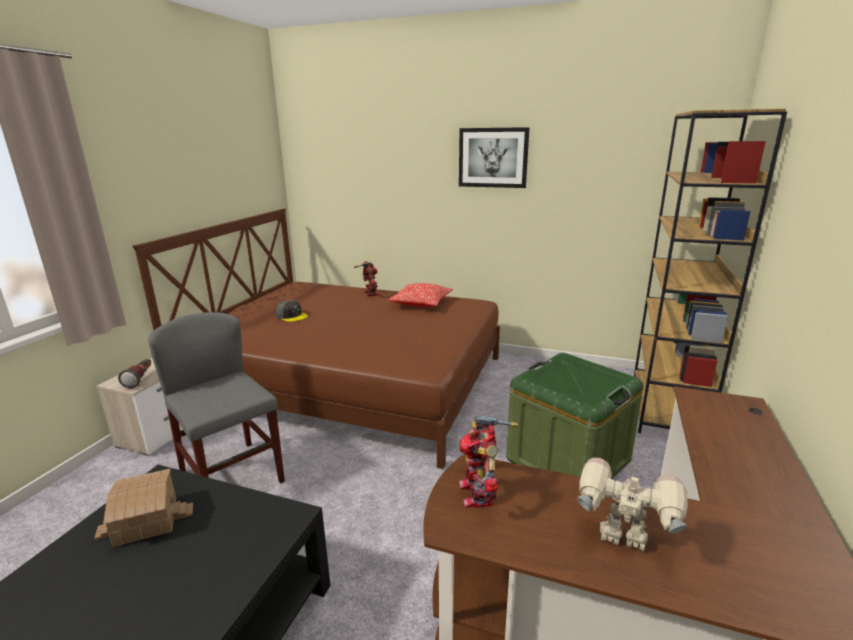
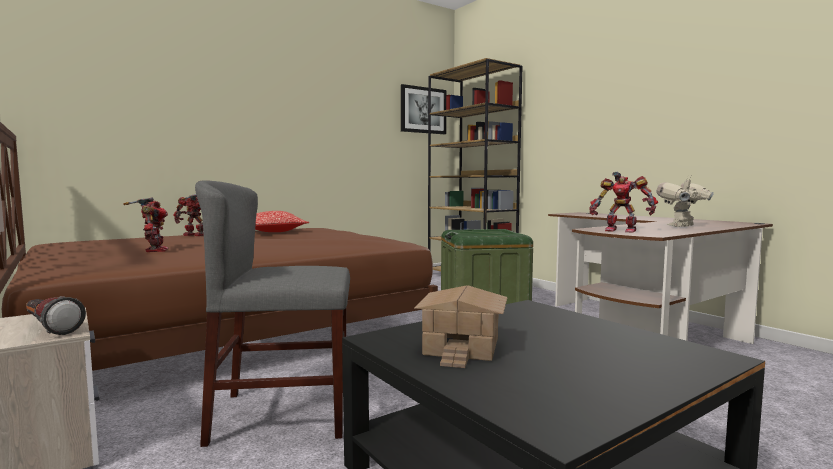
camera: 55 degrees left, 15 degrees down
grey cap [276,300,308,322] -> toy robot [123,197,169,252]
picture [459,127,530,188] -> picture moved to [401,84,446,134]

